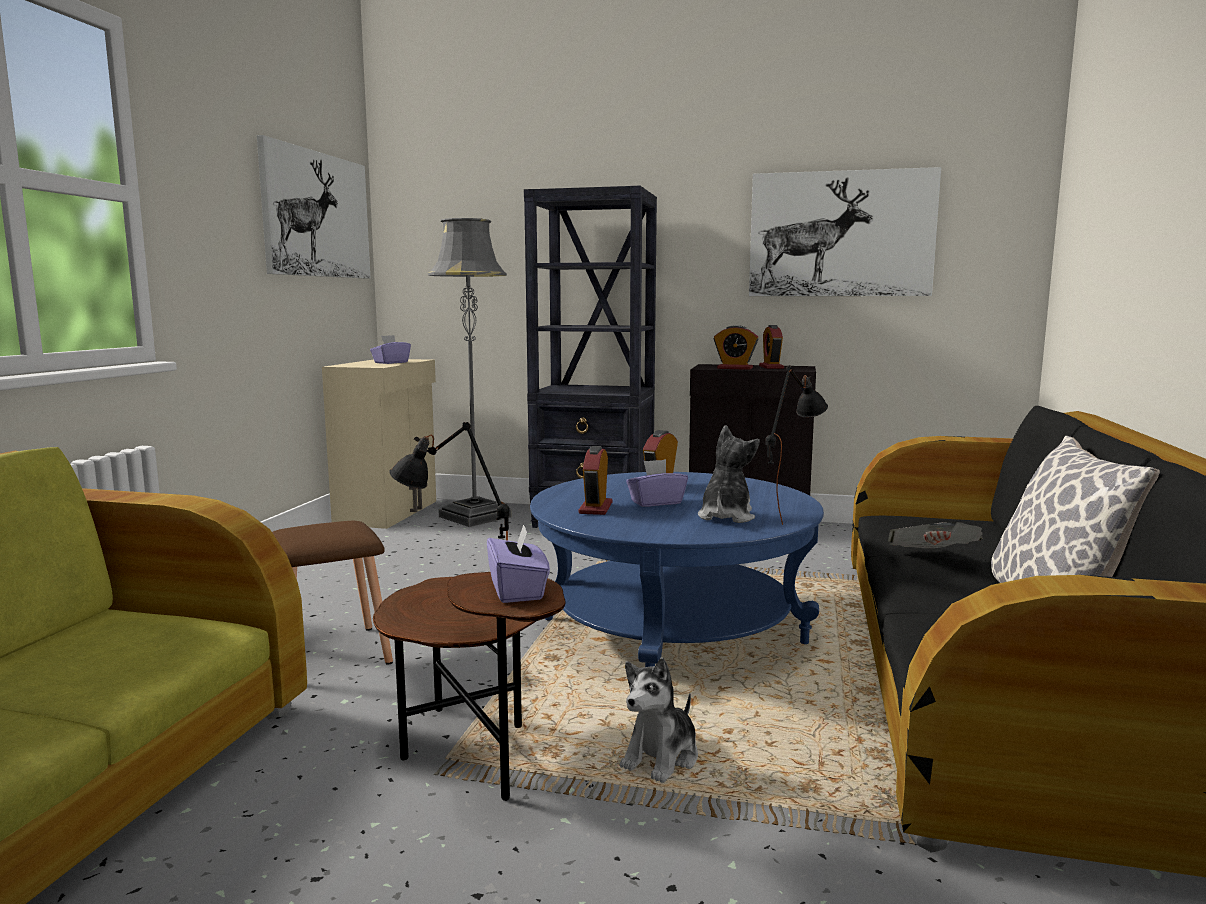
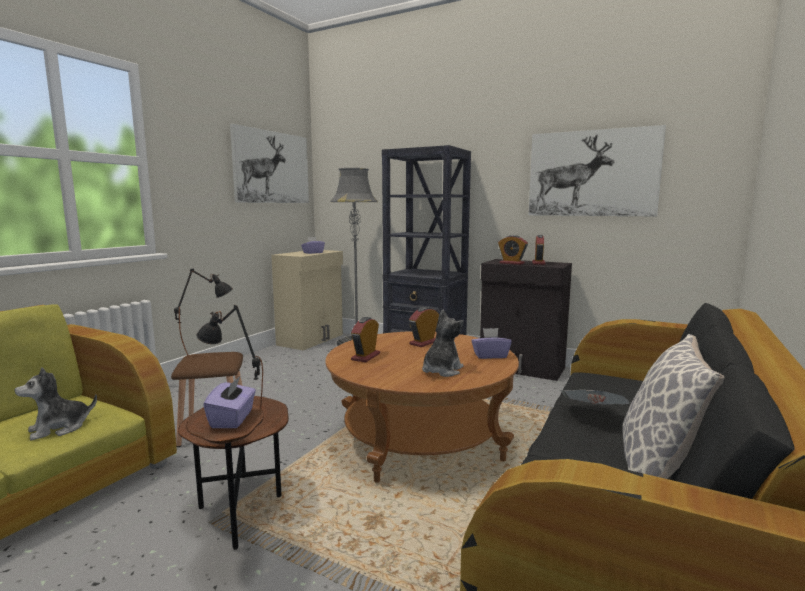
camera: 15 degrees right, 0 degrees up
blue coffee table [530,472,824,667] -> brown coffee table [325,331,519,483]
plush toy [620,658,698,783] -> plush toy moved to [14,367,97,441]
purple tissue box [626,459,688,507] -> purple tissue box moved to [471,328,512,359]
black table lamp [765,365,828,525] -> black table lamp moved to [174,269,233,358]

